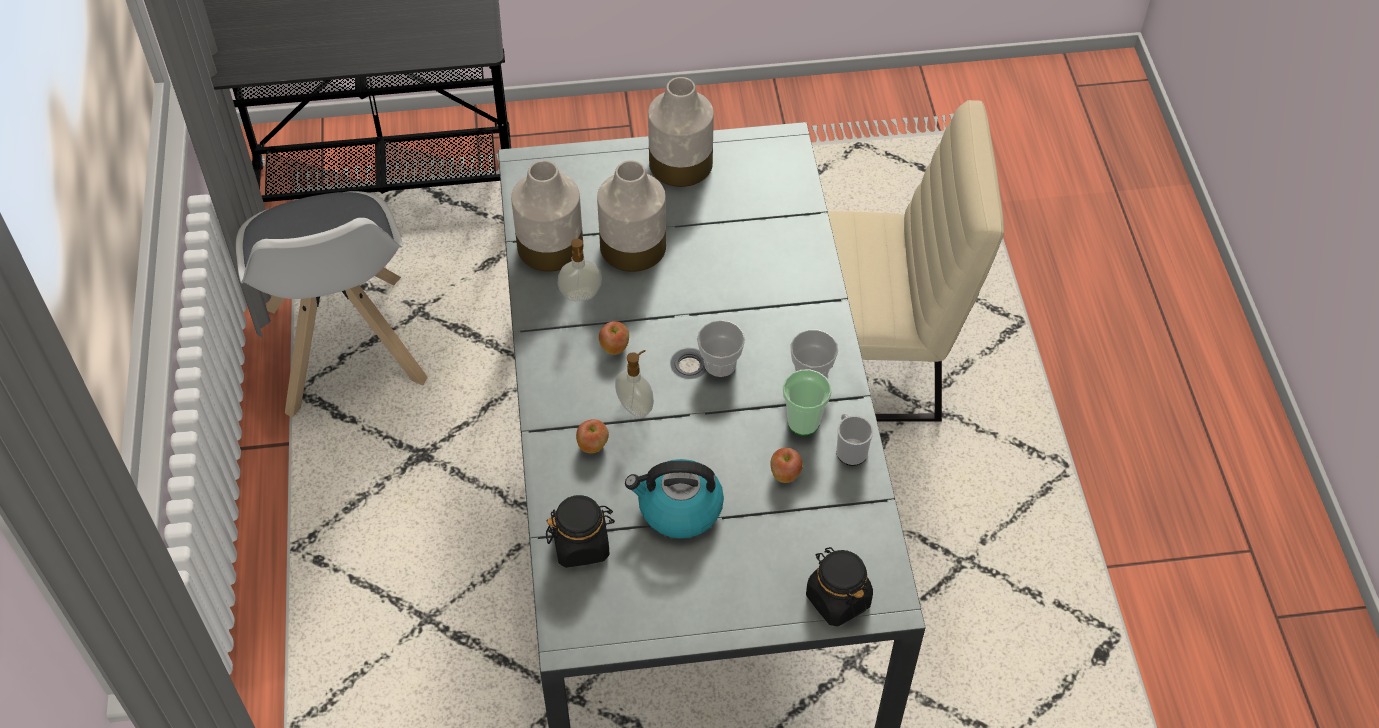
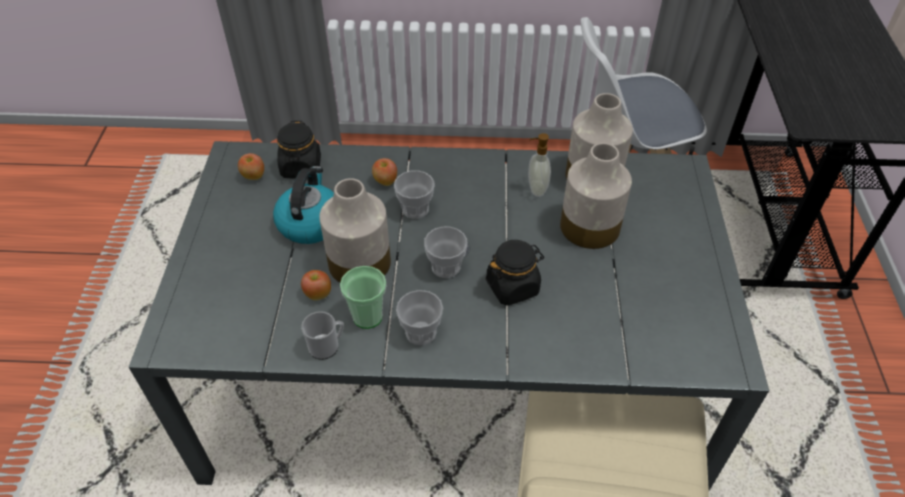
camera: 100 degrees right, 5 degrees down
apple [599,321,629,355] -> apple moved to [238,153,264,180]
soap dispenser [615,350,654,418] -> cup [394,170,434,219]
beige vase [648,77,714,187] -> beige vase moved to [319,178,391,283]
black jar [806,547,873,626] -> black jar moved to [486,240,544,306]

